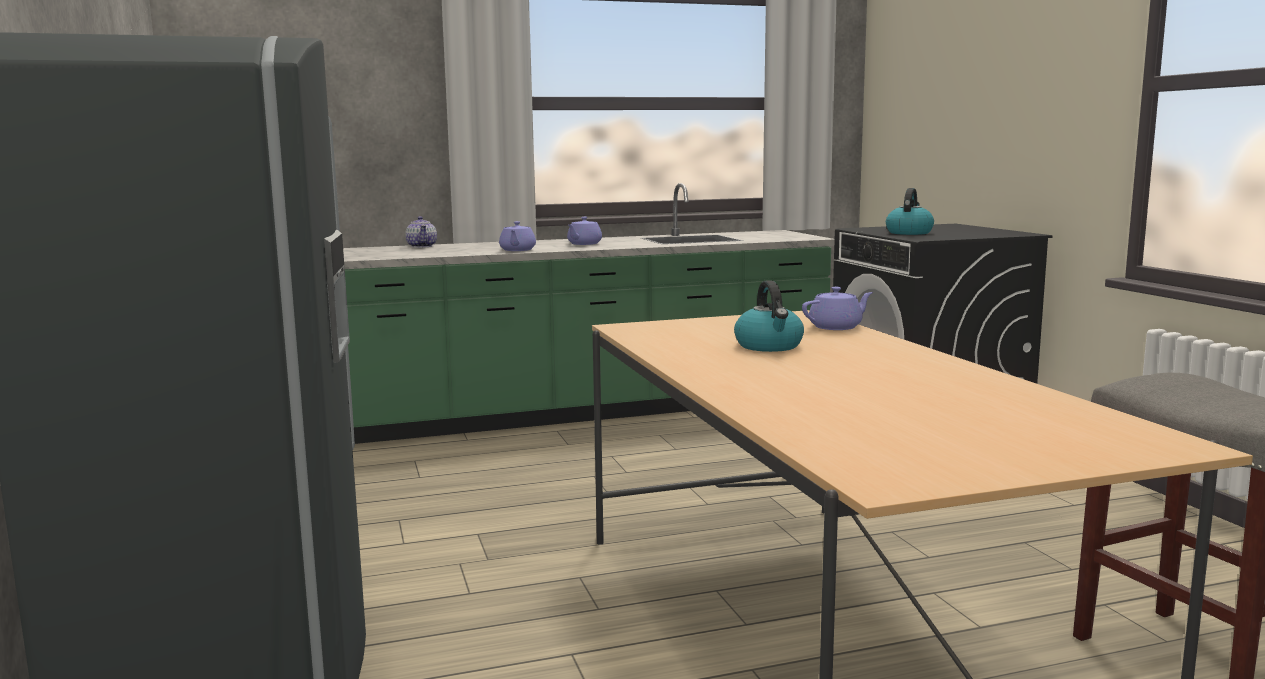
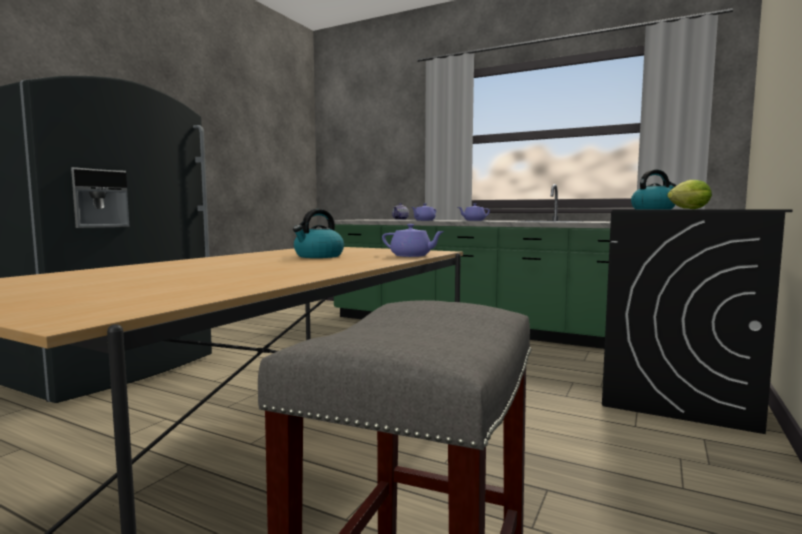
camera: 45 degrees right, 5 degrees down
none -> lettuce [667,180,712,209]

